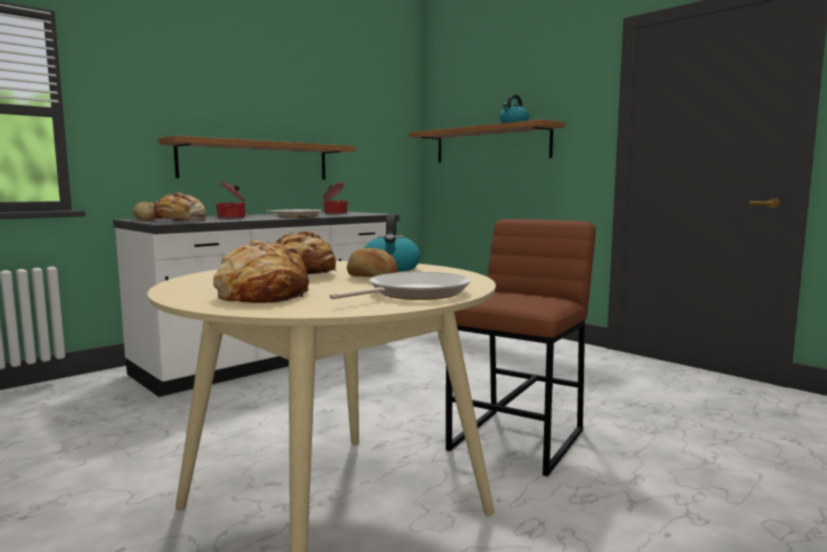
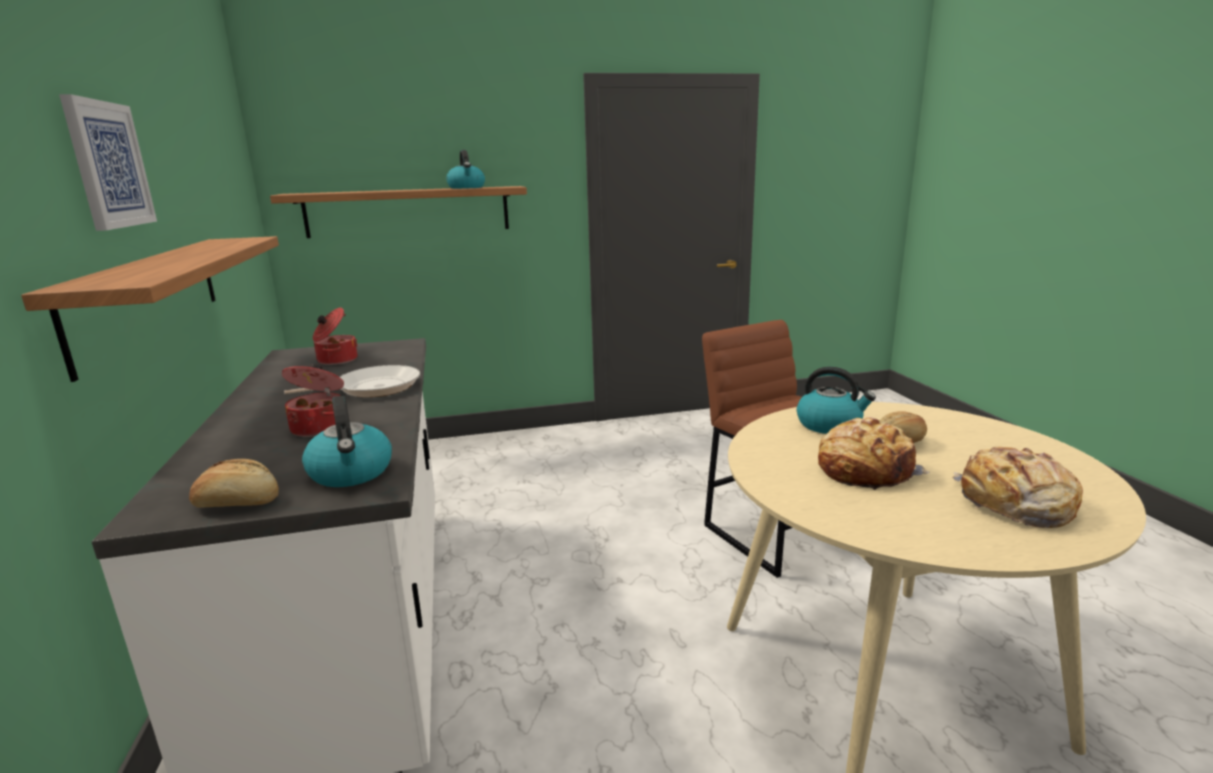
camera: 60 degrees left, 10 degrees up
bread [154,192,206,221] -> kettle [302,396,392,487]
frying pan [329,272,471,300] -> none
none -> picture [59,94,157,231]

